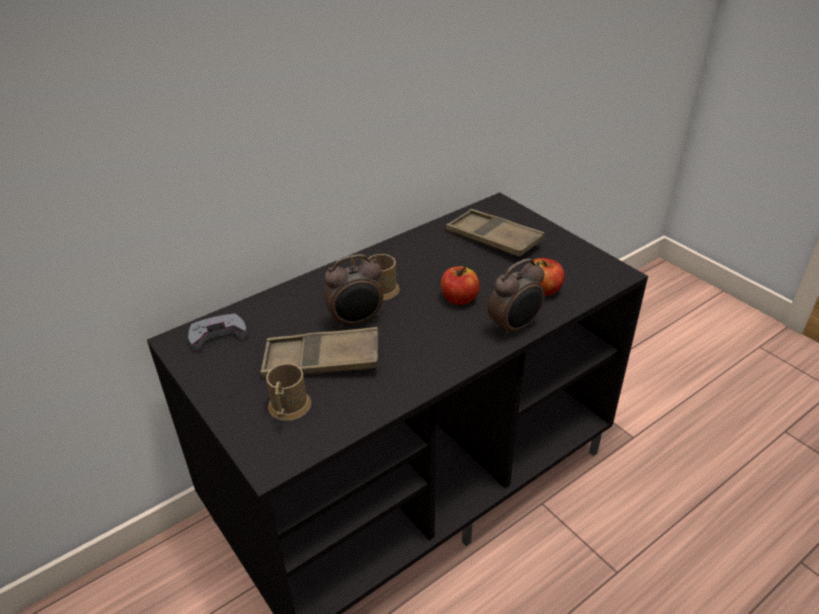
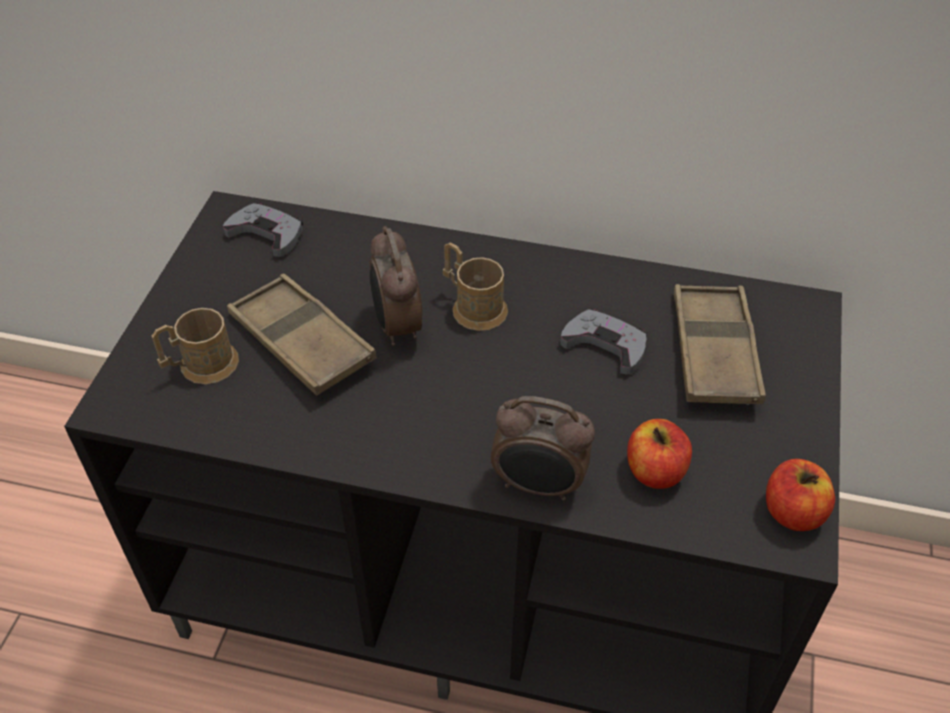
camera: 50 degrees right, 10 degrees up
alarm clock [324,254,383,329] -> alarm clock turned 45 degrees clockwise [369,226,422,346]
apple [441,266,480,305] -> apple moved to [766,459,835,531]
none -> grey game controller [560,309,647,374]

